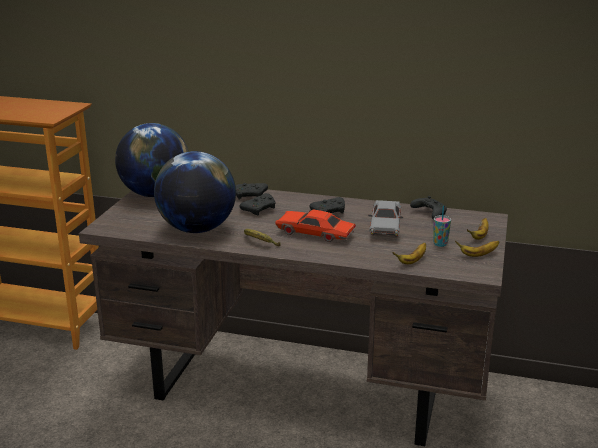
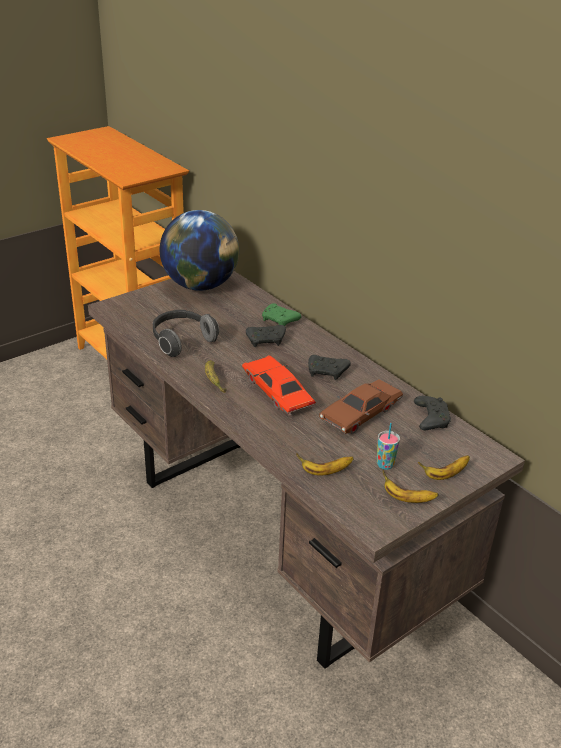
camera: 35 degrees right, 10 degrees up
globe [154,151,236,233] -> headphones [153,310,219,357]
black game controller [235,183,268,199] -> green game controller [262,303,301,326]
grey toy car [368,200,403,237] -> brown toy car [319,379,403,434]

